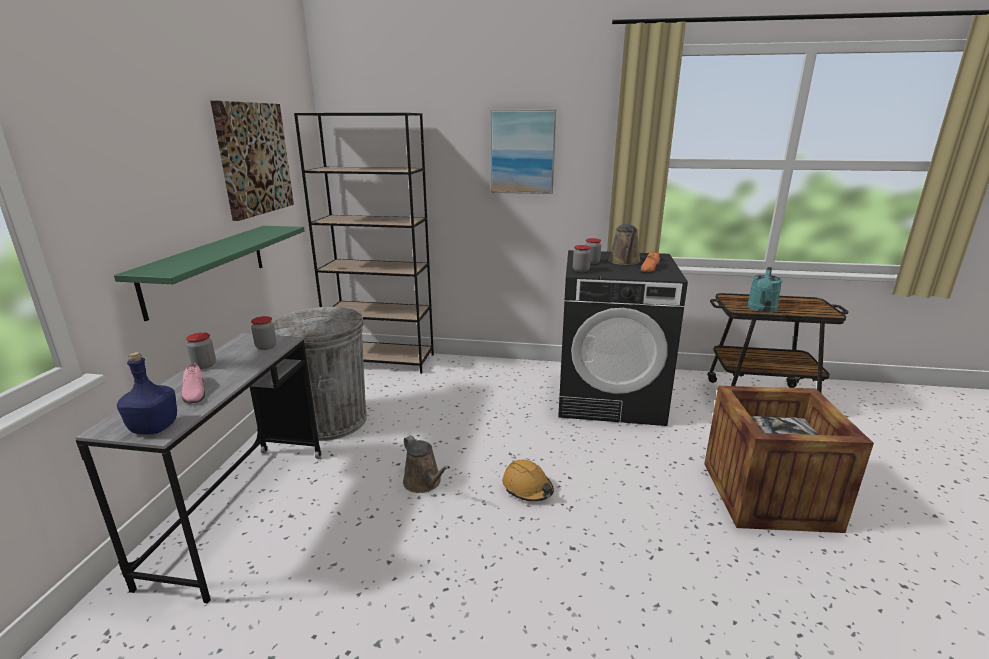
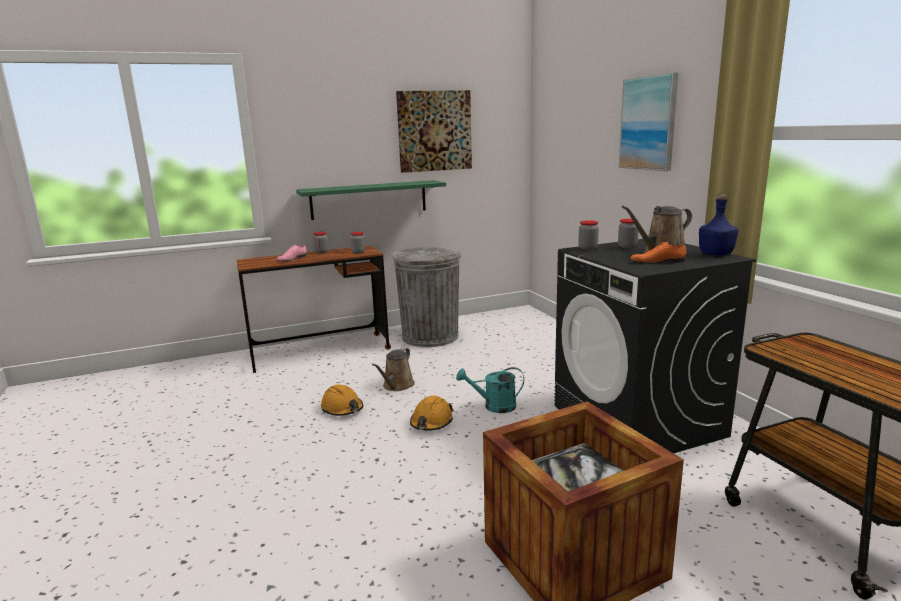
camera: 60 degrees right, 5 degrees down
grey desk [75,333,322,604] -> brown desk [237,246,391,373]
blue bottle [117,352,177,434] -> blue bottle moved to [699,194,738,256]
beige bookcase [294,113,434,374] -> none
turquoise watering can [747,267,783,312] -> turquoise watering can moved to [456,367,524,413]
none -> orange hard hat [321,385,363,416]

